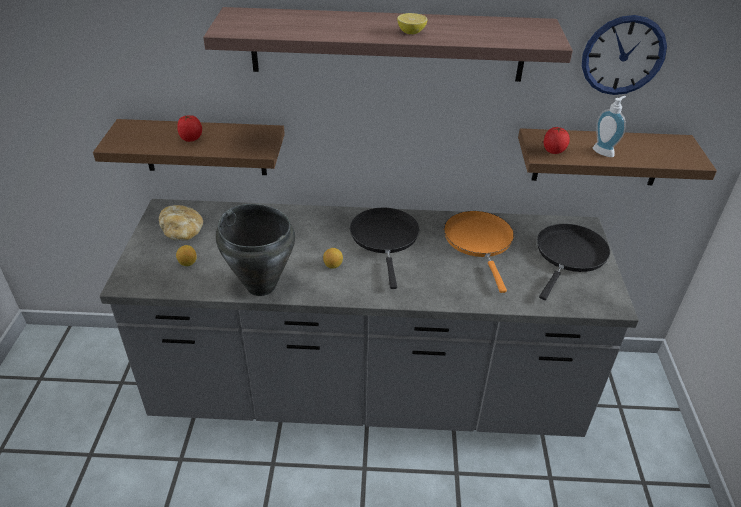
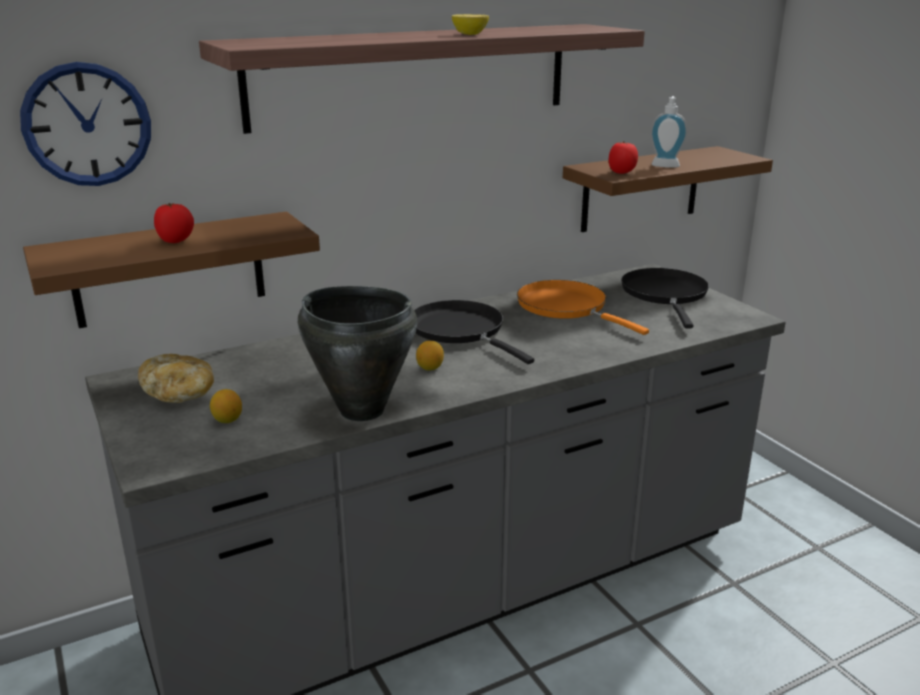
camera: 30 degrees left, 15 degrees down
wall clock [582,15,667,95] -> wall clock moved to [20,62,151,186]

